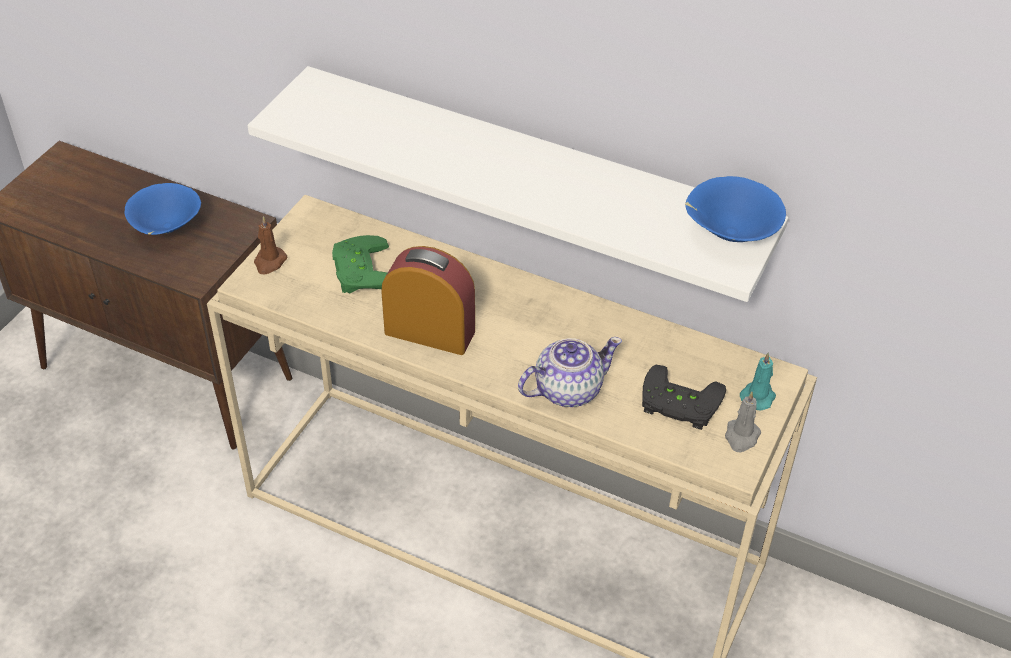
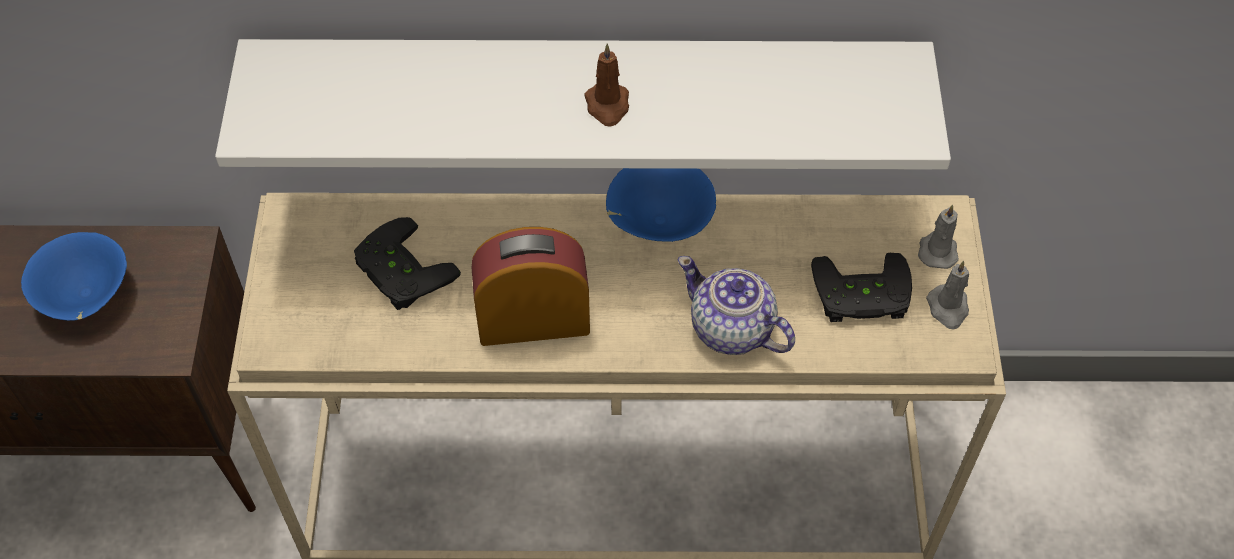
camera: 25 degrees left, 10 degrees up
brown candle [254,216,287,275] -> brown candle moved to [584,44,629,127]
green game controller [332,235,389,293] -> black game controller [354,217,461,310]
teapot [518,337,622,407] -> teapot turned 90 degrees counterclockwise [678,256,795,355]
blue bowl [685,176,786,242] -> blue bowl moved to [606,168,716,242]
turquoise candle [740,352,776,410] -> grey candle [918,205,959,269]

